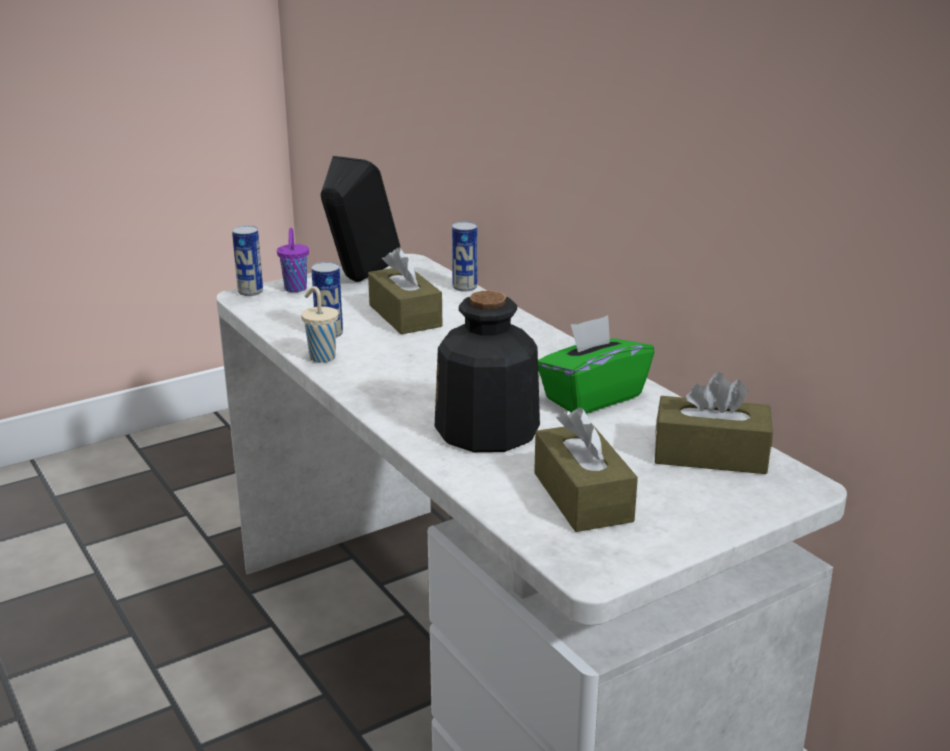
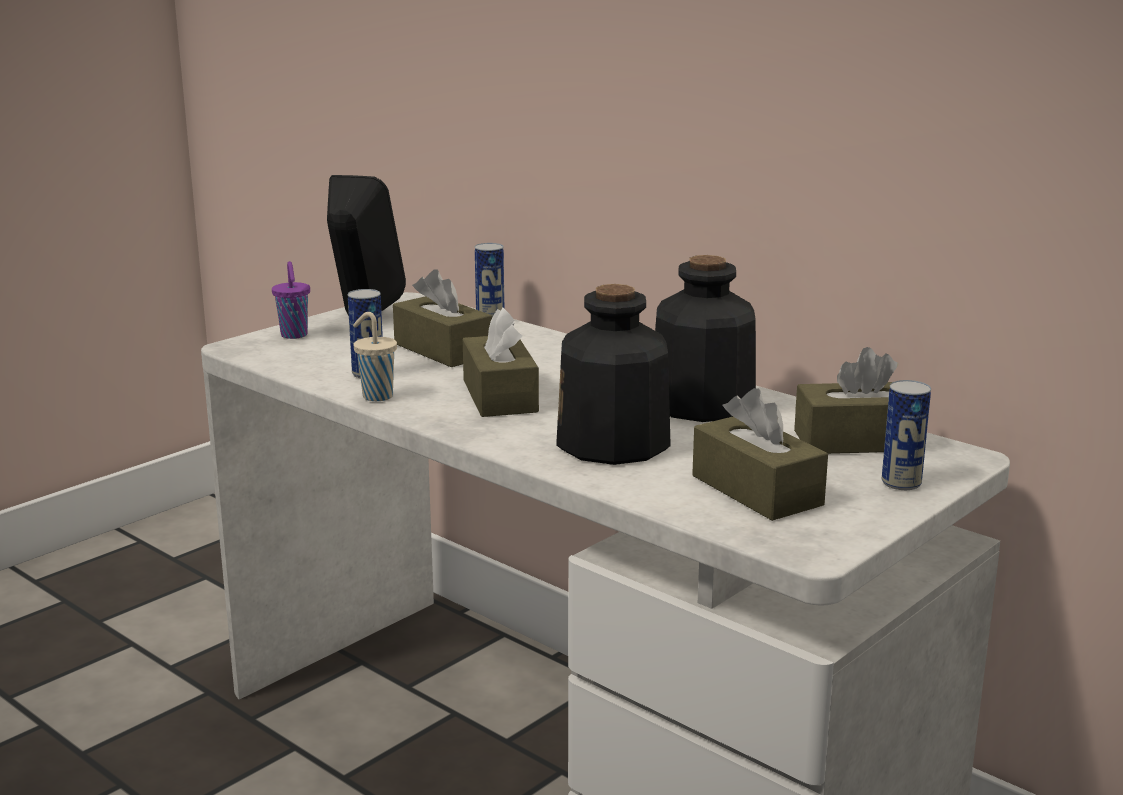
camera: 15 degrees left, 5 degrees down
can [232,226,263,296] -> can moved to [882,380,931,490]
green tissue box [538,315,655,414] -> bottle [655,255,756,422]
none -> brown tissue box [463,308,539,417]

